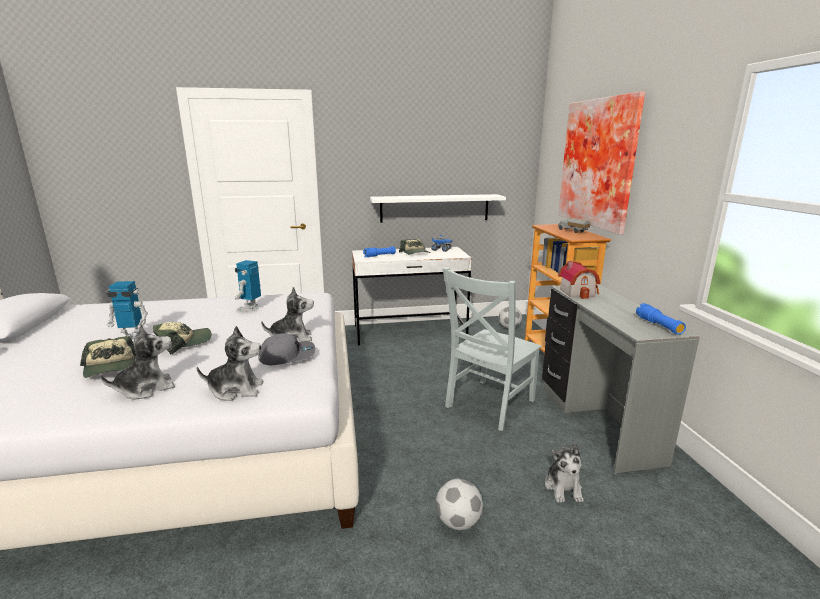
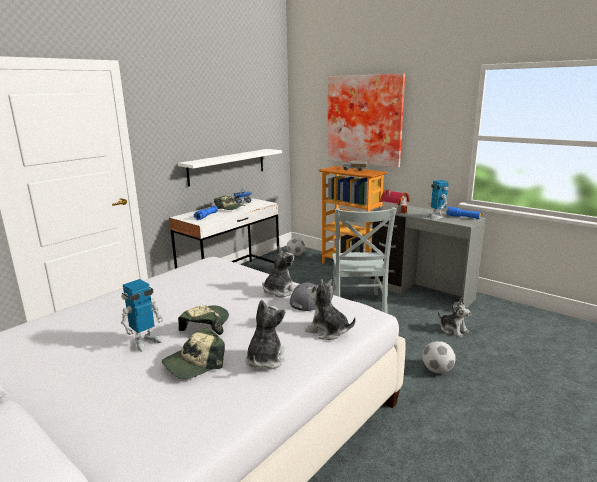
camera: 40 degrees left, 0 degrees up
cap [80,336,136,378] -> cap turned 120 degrees clockwise [162,328,225,379]
plush toy [196,326,264,401] -> plush toy turned 105 degrees counterclockwise [305,279,356,340]
toy robot [235,260,261,312] -> toy robot moved to [426,180,449,220]

